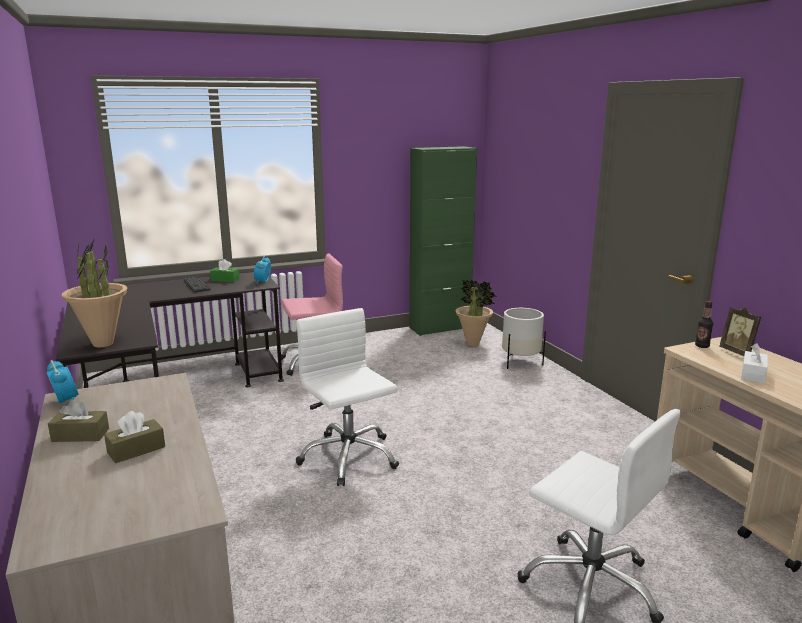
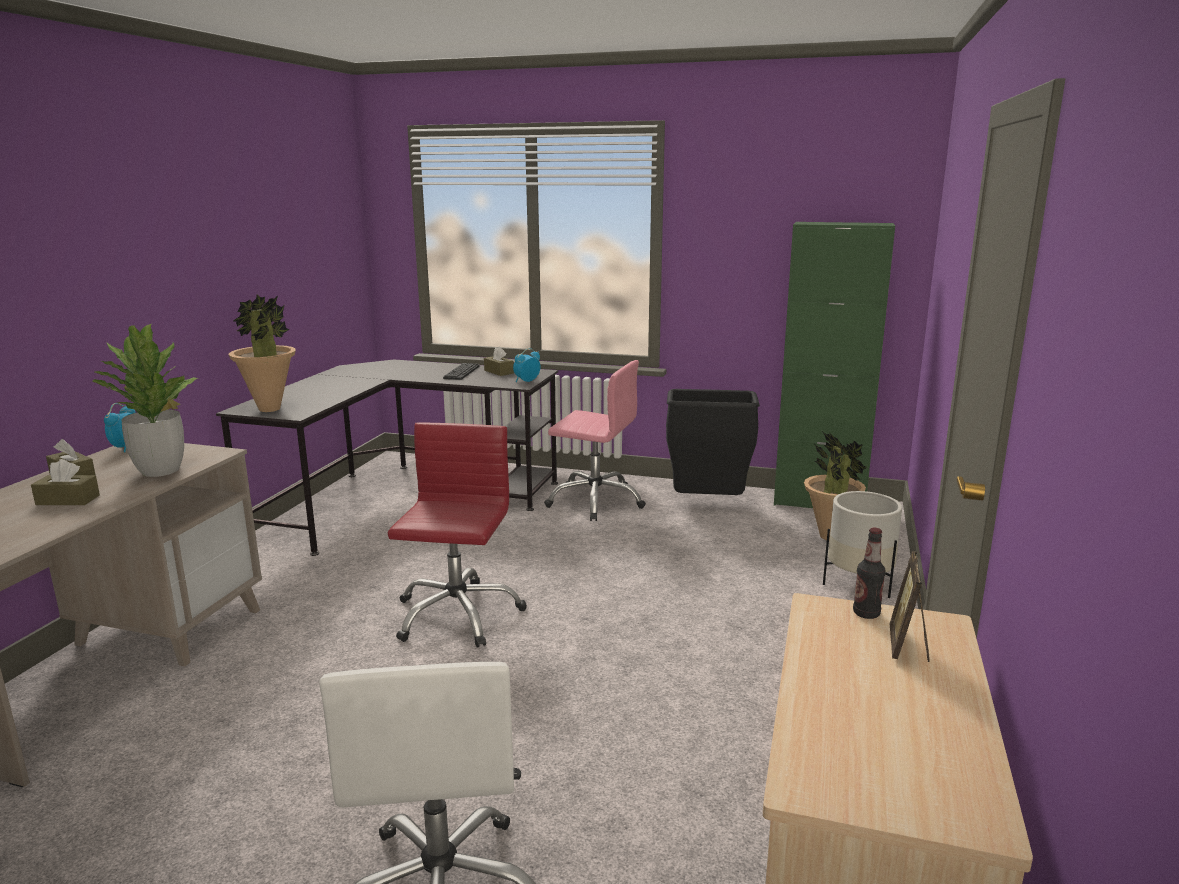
camera: 40 degrees right, 0 degrees up
green tissue box [210,259,239,282] -> brown tissue box [484,347,514,376]
white office chair [296,308,399,486] -> red office chair [388,423,527,648]
white tissue box [741,343,768,383] -> none
none -> potted plant [92,324,198,477]
none -> black trash can [666,389,760,495]

